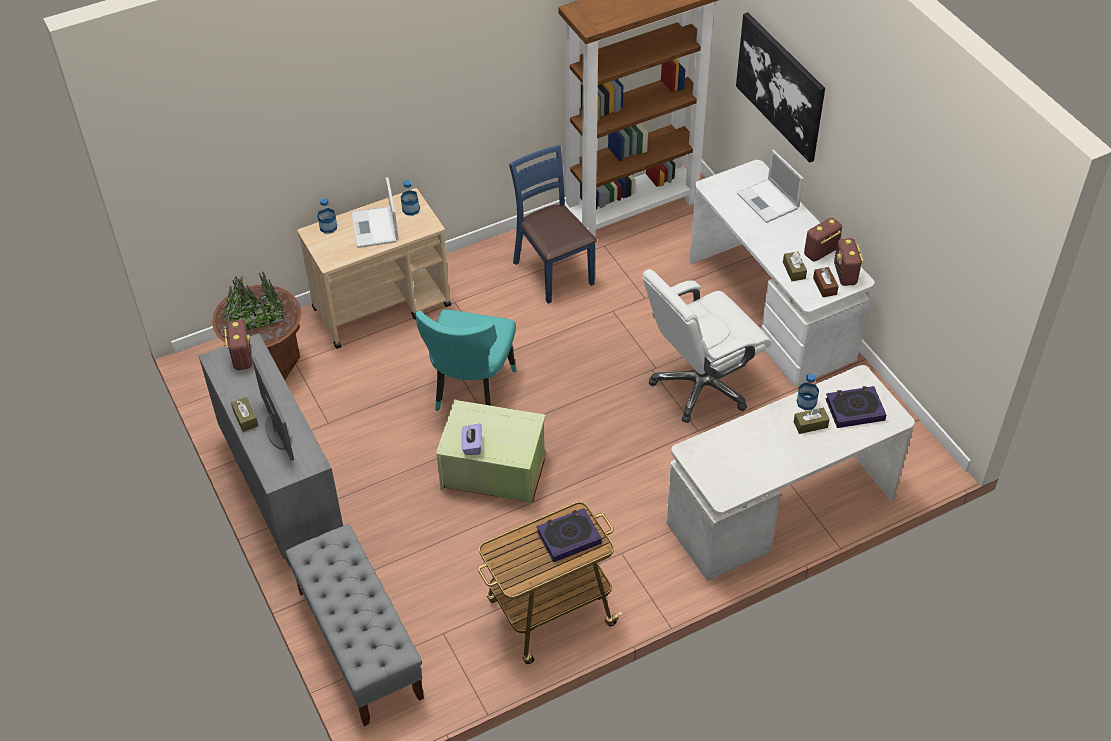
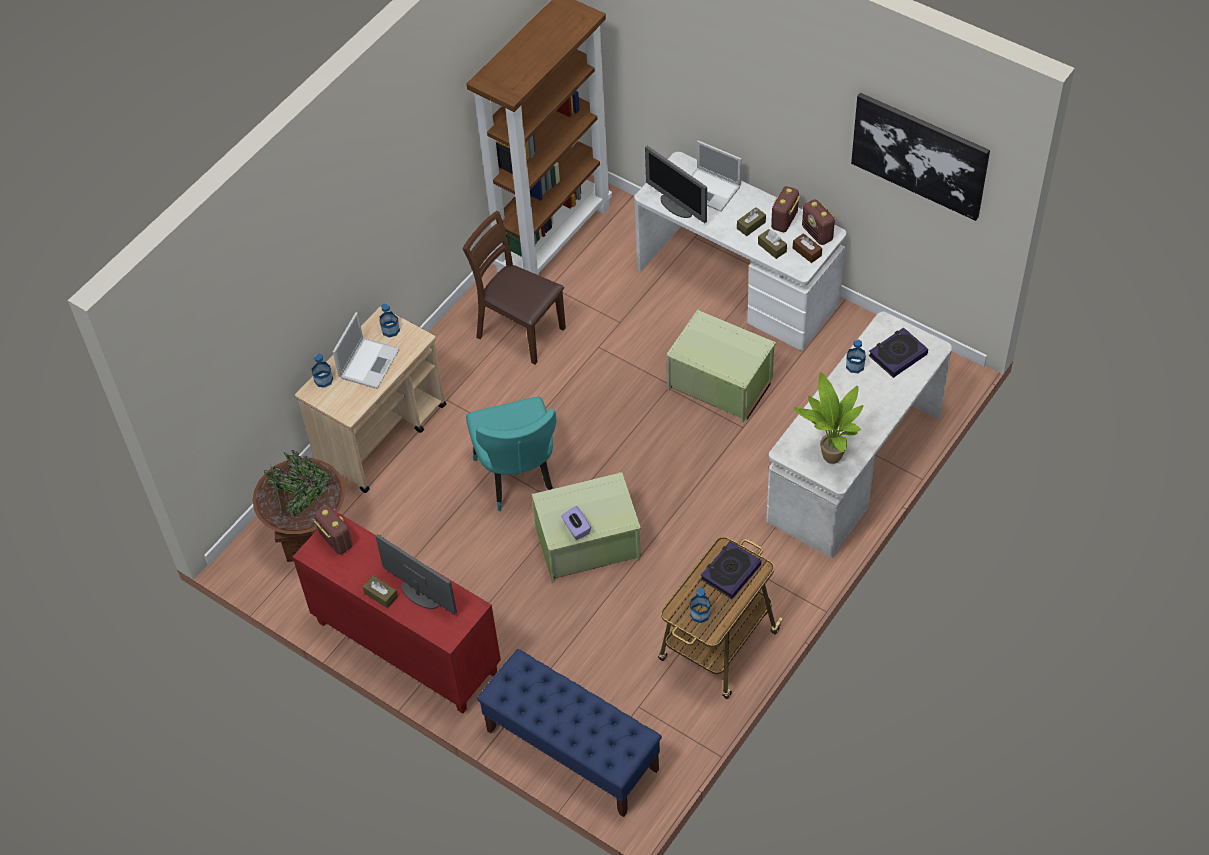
camera: 25 degrees left, 5 degrees up
grey cabinet [199,333,343,567] -> red cabinet [293,511,501,713]
grey bench [286,525,424,726] -> blue bench [477,649,662,817]
laptop [351,177,399,248] -> laptop turned 120 degrees counterclockwise [333,312,400,389]
blue chair [509,145,597,304] -> brown chair [463,211,566,365]
white office chair [643,269,771,423] -> green storage box [667,309,776,422]
picture [736,12,825,163] -> picture moved to [851,93,990,221]
brown tissue box [794,408,830,434] -> brown tissue box moved to [737,207,766,236]
none -> monitor [645,146,707,223]
none -> bottle [690,588,711,623]
none -> potted plant [794,372,863,464]

